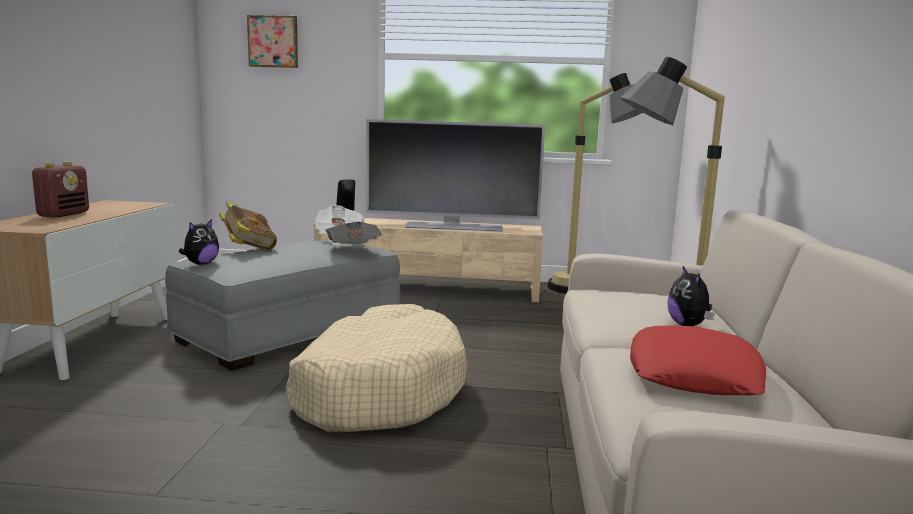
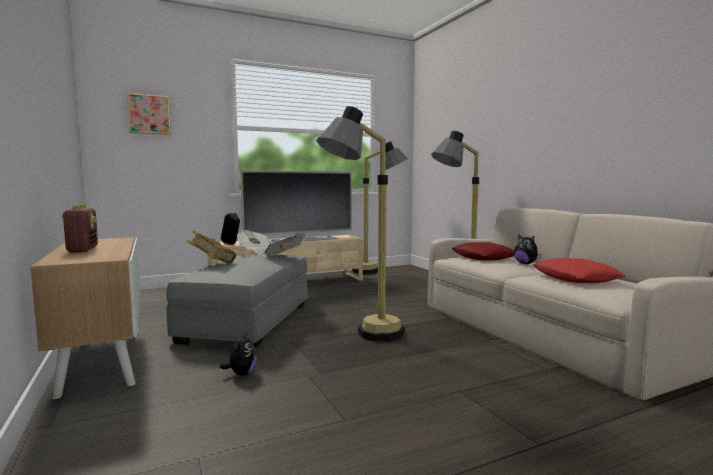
camera: 30 degrees left, 5 degrees down
plush toy [179,219,219,265] -> plush toy moved to [220,331,257,376]
beige dog bed [286,304,467,432] -> floor lamp [316,106,405,342]
none -> red pillow [452,242,514,260]

